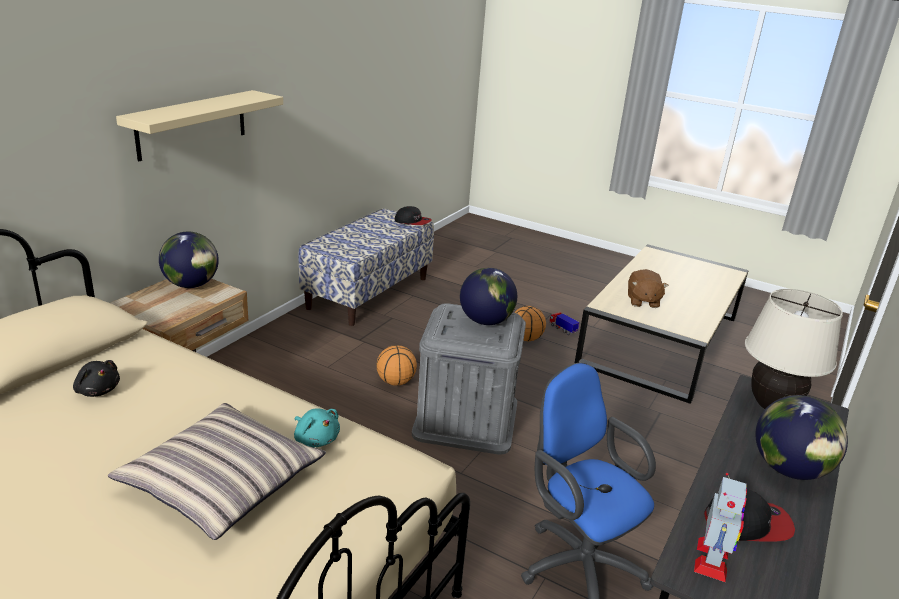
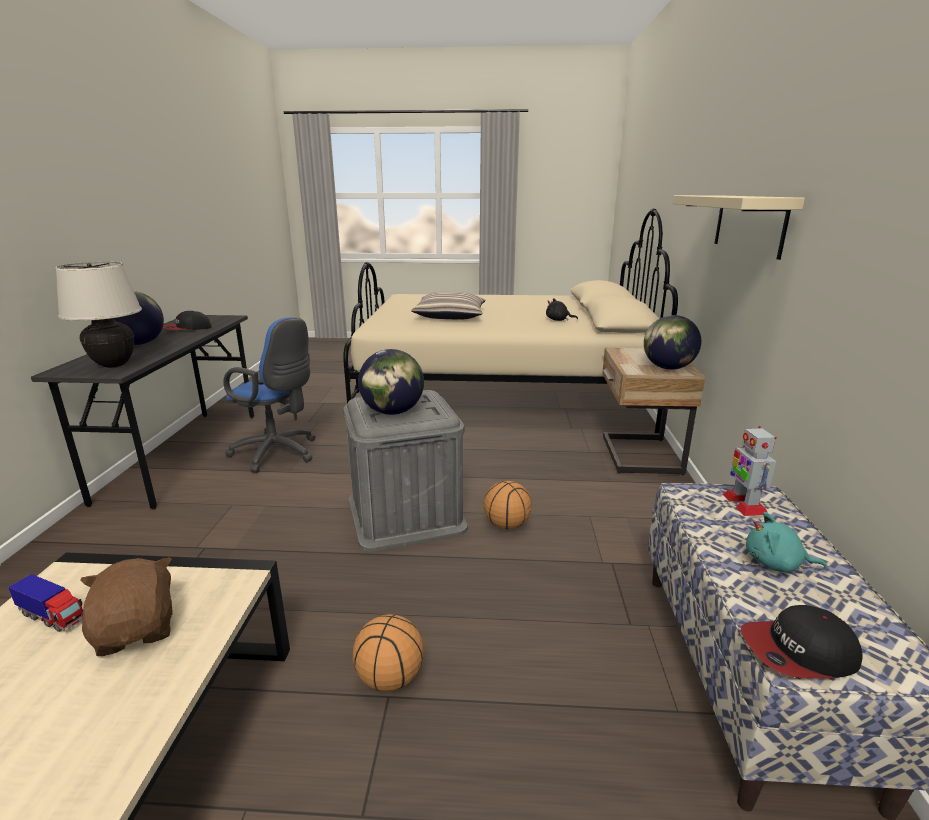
camera: 155 degrees right, 5 degrees down
turquoise plush toy [294,408,340,447] -> turquoise plush toy moved to [746,512,827,573]
toy truck [549,312,580,335] -> toy truck moved to [8,574,83,632]
toy robot [694,473,747,582] -> toy robot moved to [723,426,777,516]

